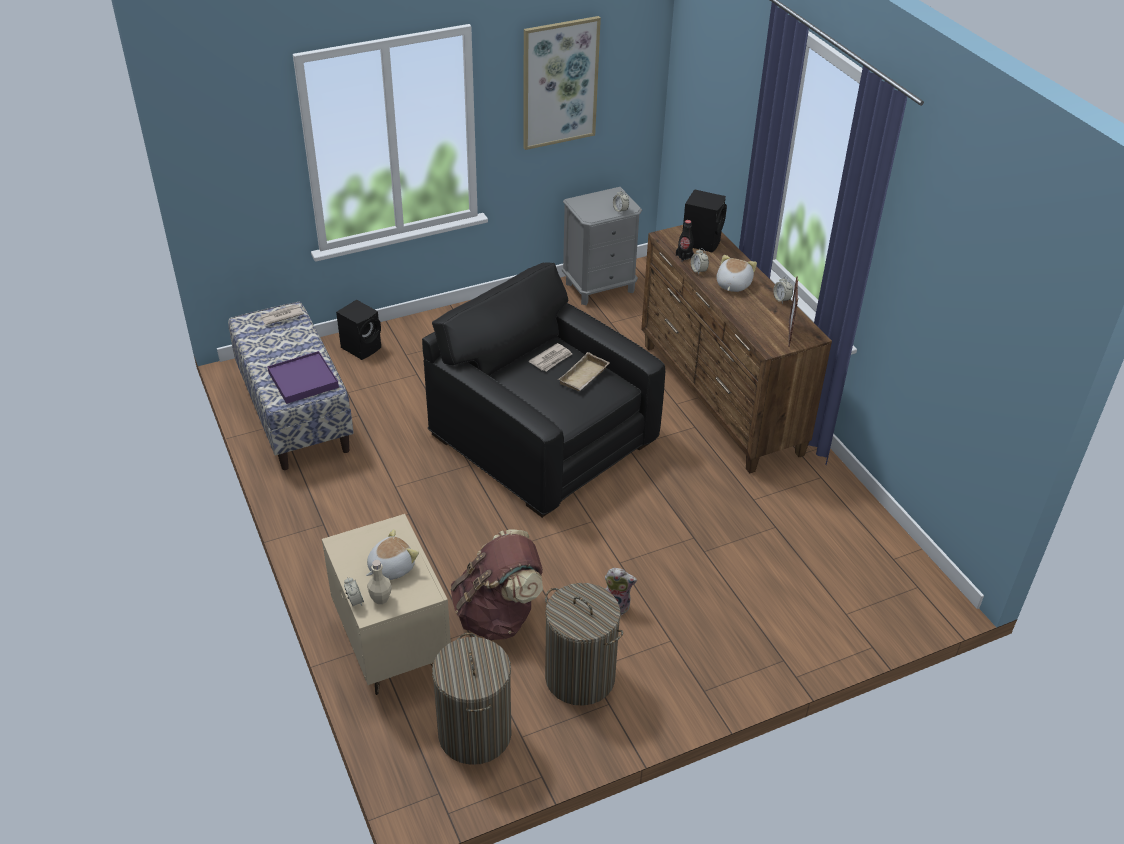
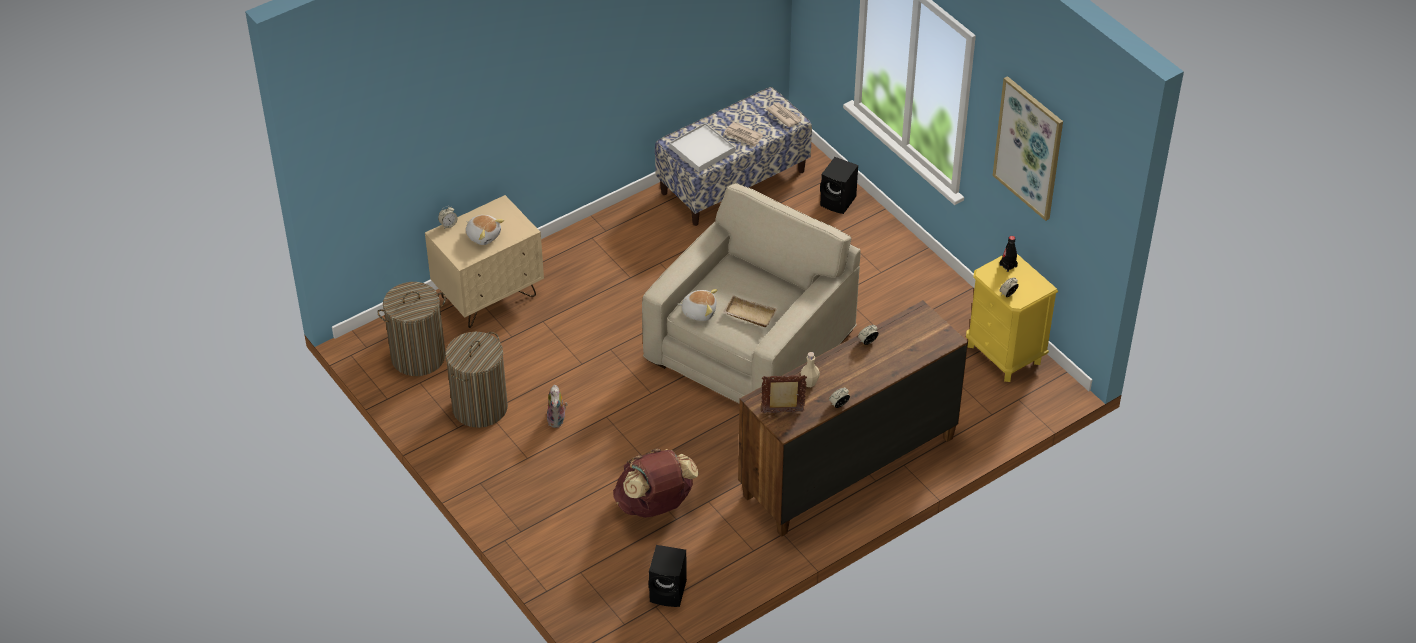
camera: 80 degrees right, 5 degrees up
purple tray [267,351,339,404] -> white tray [669,123,735,172]
beige bottle [367,560,392,604] -> beige bottle moved to [801,352,820,387]
black armchair [422,263,665,518] -> beige armchair [642,183,861,403]
brown backpack [450,529,543,641] -> brown backpack moved to [613,448,699,518]
newspaper [529,343,572,371] -> newspaper moved to [724,122,763,147]
grey nightstand [562,187,642,305] -> yellow nightstand [966,254,1058,382]
black bottle [676,220,694,262] -> black bottle moved to [1000,236,1018,272]
black speaker [683,189,727,252] -> black speaker moved to [649,545,687,607]
plush toy [717,255,757,292] -> plush toy moved to [678,289,718,321]

